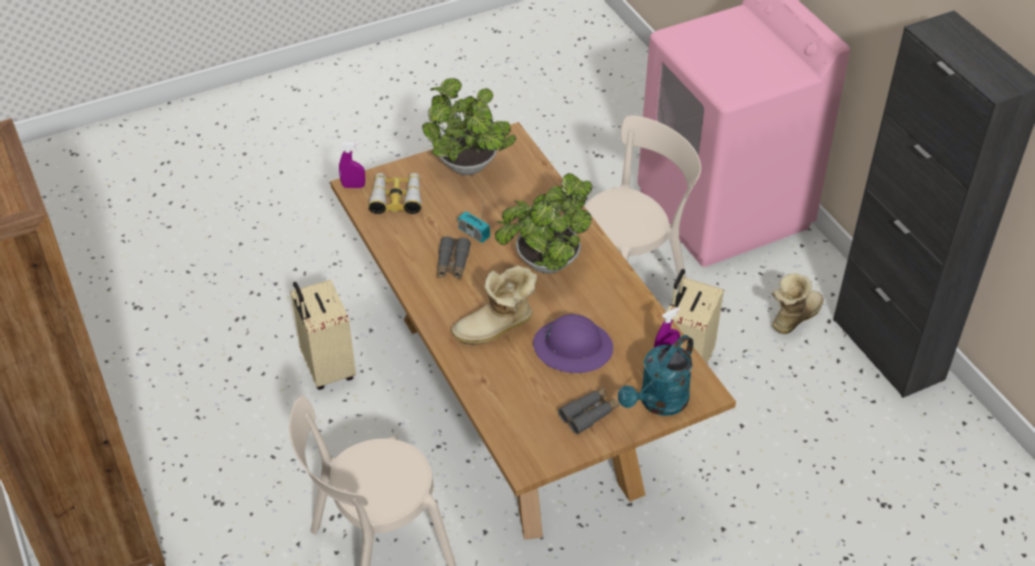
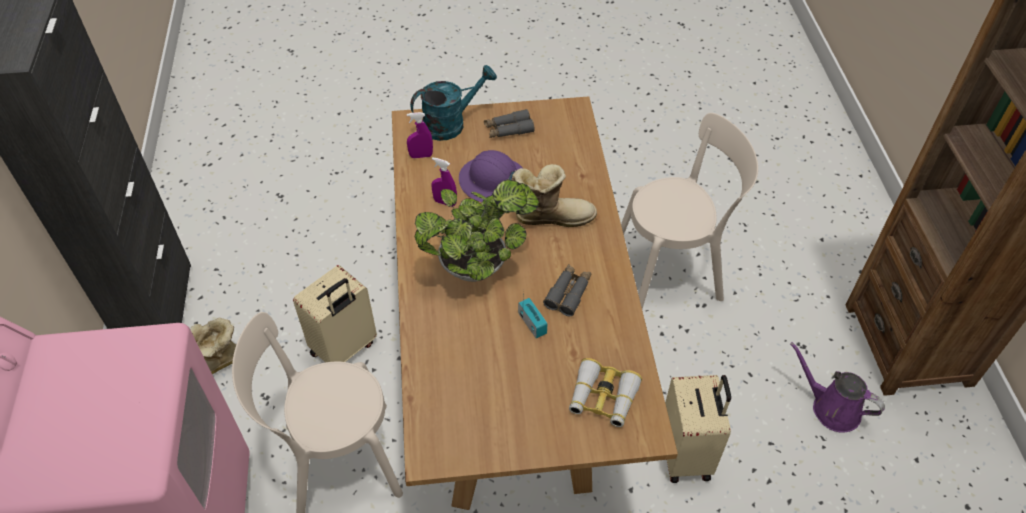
camera: 160 degrees left, 5 degrees up
purple spray bottle [339,142,365,188] -> purple spray bottle moved to [431,157,457,207]
potted plant [422,78,516,175] -> none
none -> purple watering can [790,342,885,432]

